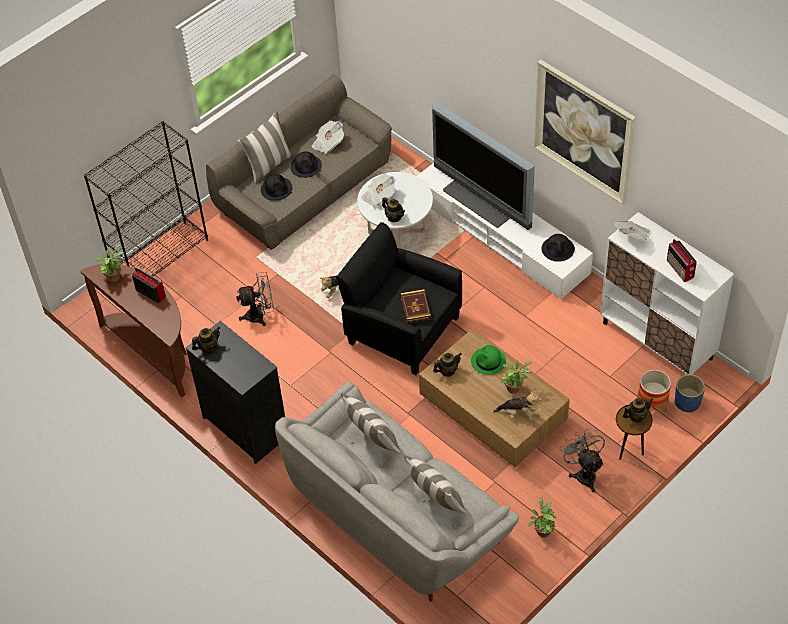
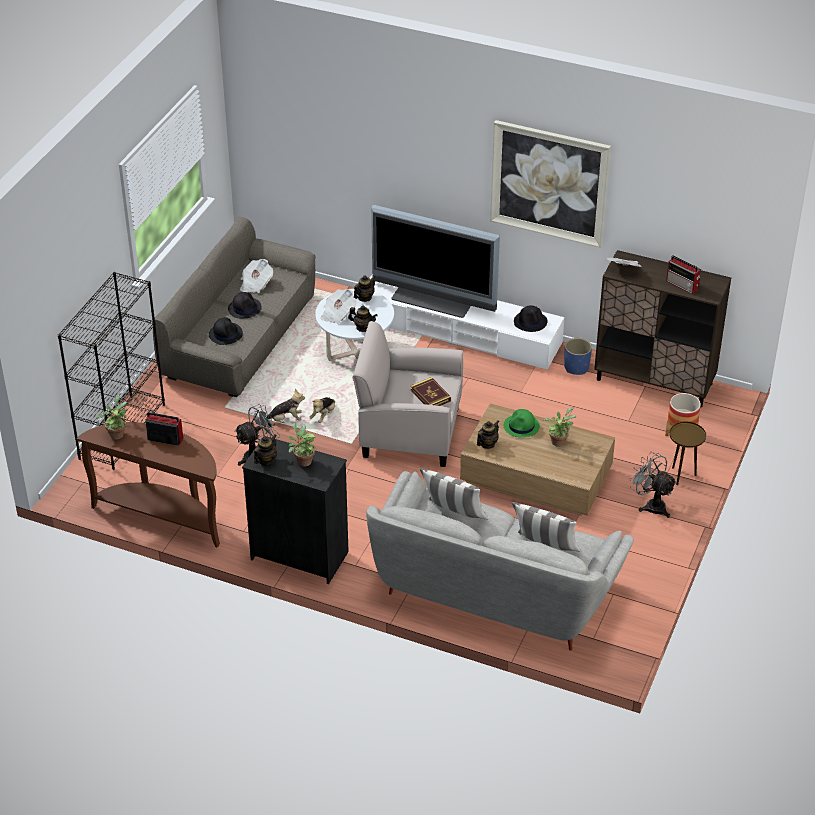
camera: 25 degrees left, 10 degrees down
pillow [238,111,294,184] -> none
black armchair [336,222,462,375] -> beige armchair [353,321,463,467]
plush toy [493,390,541,420] -> plush toy moved to [267,389,305,423]
potted plant [528,497,556,538] -> potted plant moved to [288,423,316,467]
white cabinet [600,212,734,374] -> brown cabinet [594,250,731,408]
teapot [623,398,653,423] -> teapot moved to [354,275,376,302]
blue planter [675,374,705,413] -> blue planter moved to [564,338,592,375]

